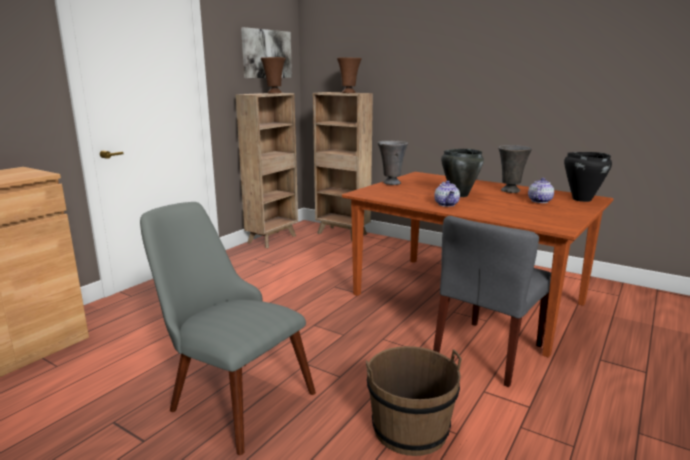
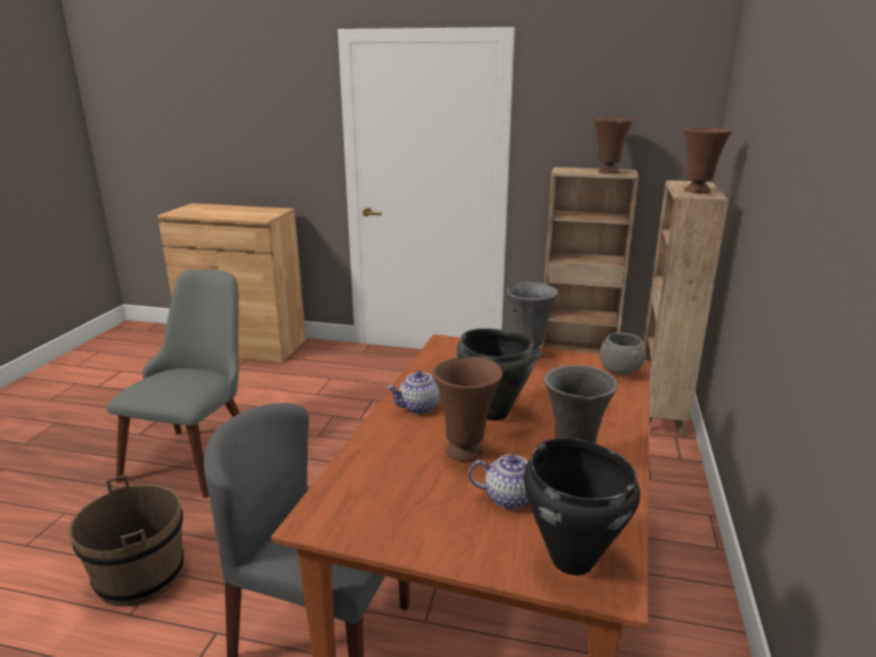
camera: 70 degrees right, 5 degrees up
picture [241,27,292,78] -> none
none -> brown vase [432,357,503,462]
none -> grey bowl [600,332,646,375]

